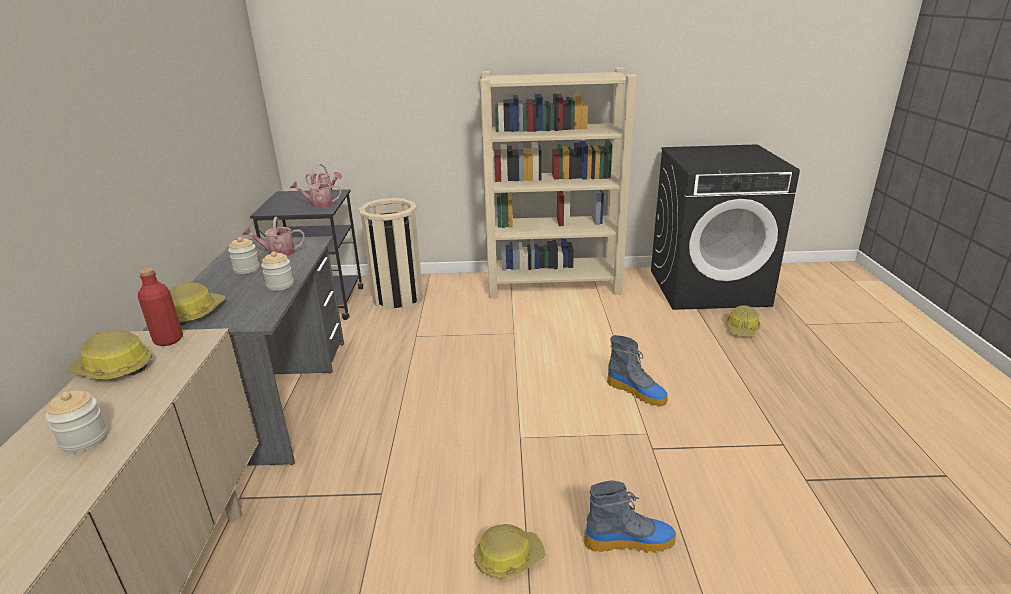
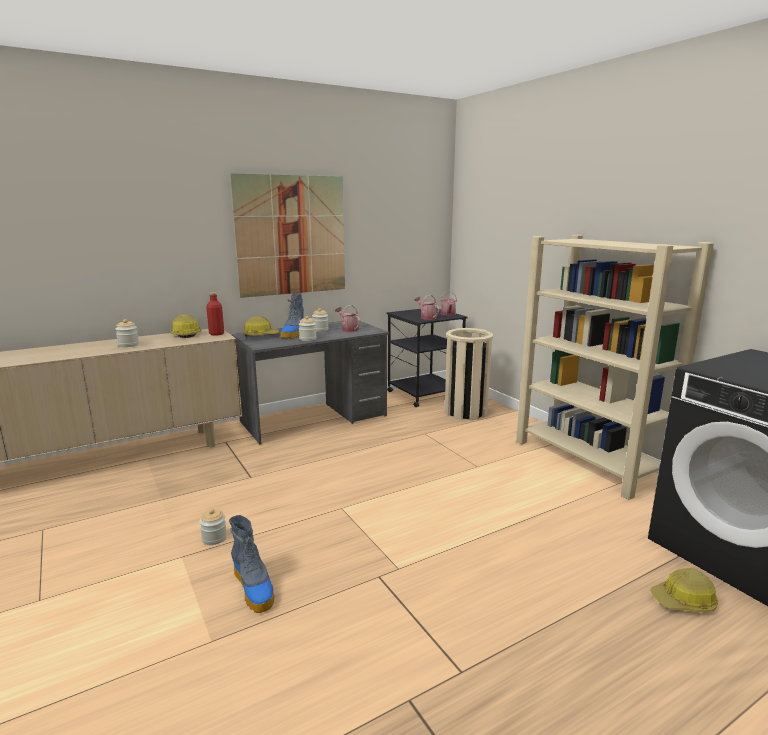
camera: 60 degrees right, 10 degrees down
hard hat [475,524,546,579] -> jar [200,509,227,545]
boot [607,335,668,407] -> boot moved to [281,293,304,339]
none -> picture [230,173,345,298]

